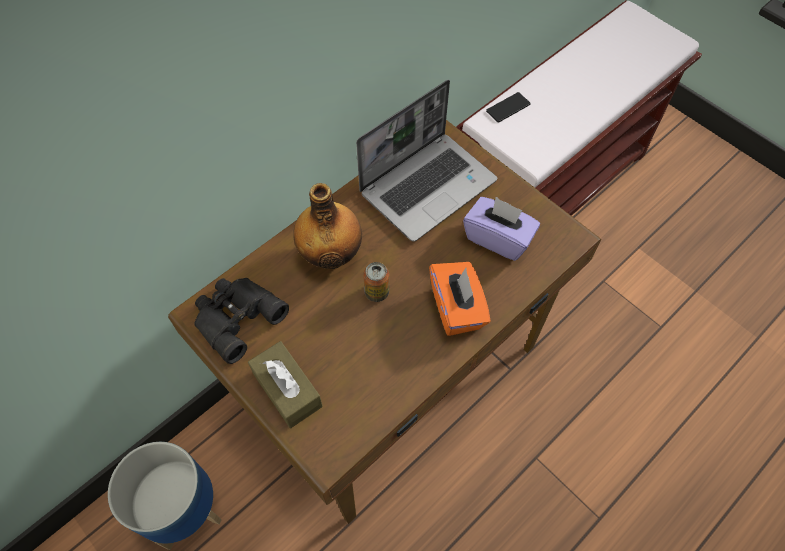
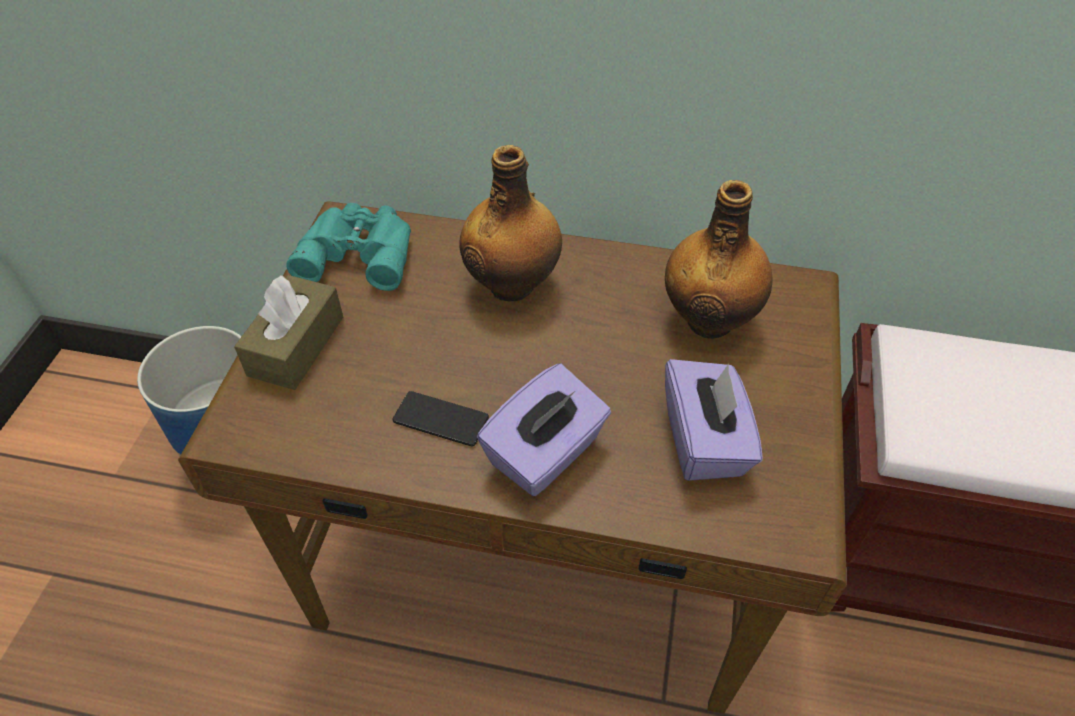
camera: 55 degrees right, 10 degrees down
black binoculars [195,278,289,364] -> turquoise binoculars [286,203,411,291]
laptop [356,79,497,242] -> bottle [665,180,772,339]
can [363,262,389,302] -> none
orange tissue box [429,262,490,336] -> purple tissue box [477,364,611,496]
phone [486,92,531,122] -> phone moved to [393,391,489,447]

